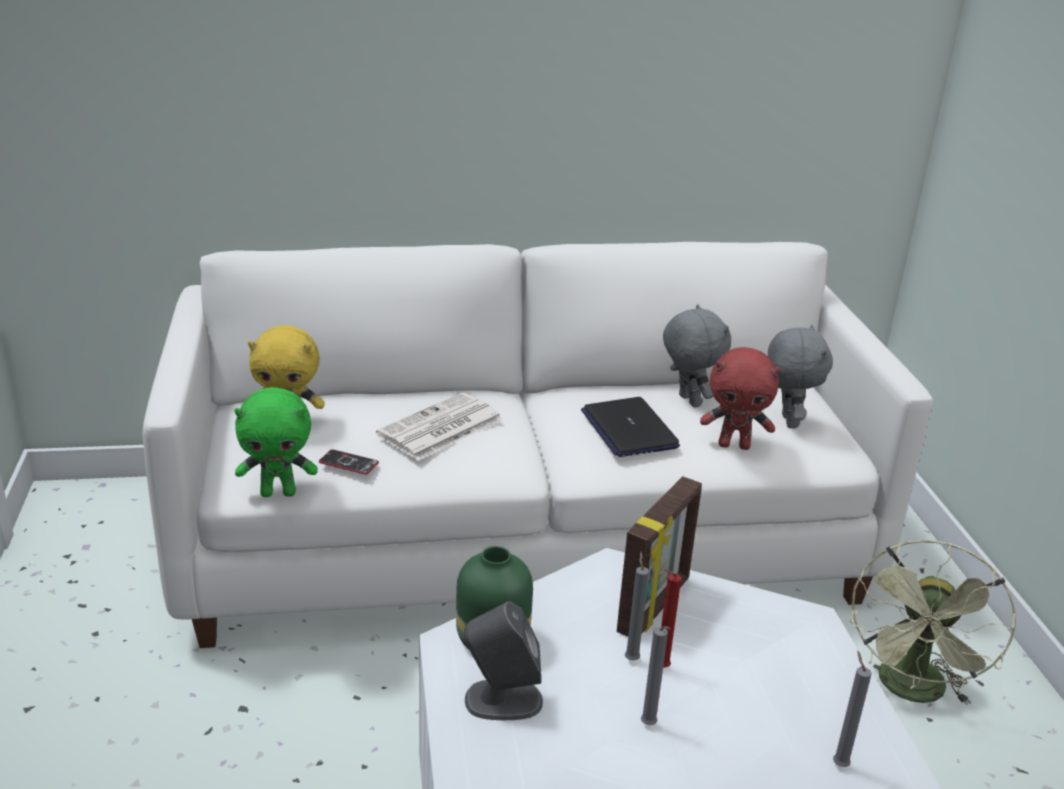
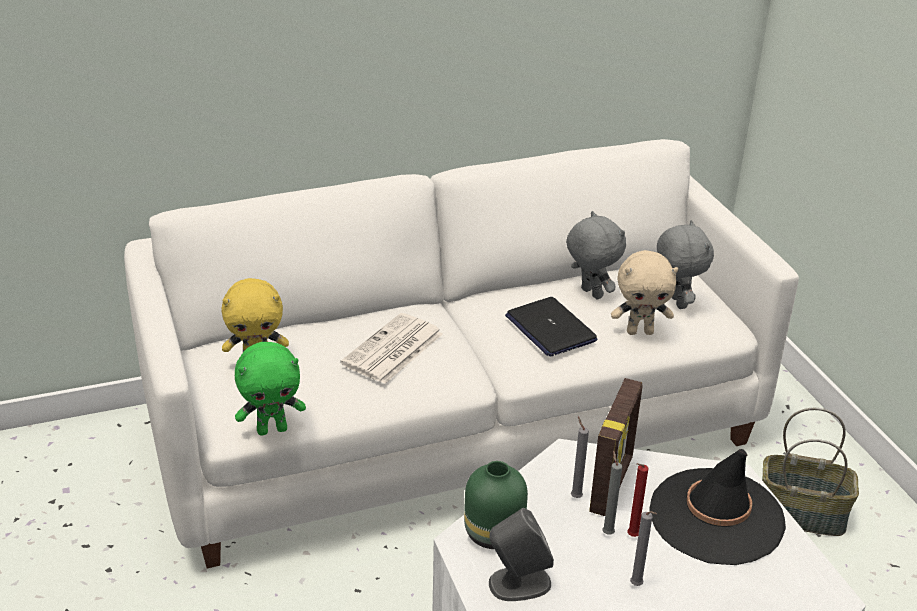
camera: 10 degrees left, 5 degrees up
phone [319,449,379,475] -> none
red plush toy [700,347,780,450] -> beige plush toy [611,250,678,335]
grey candle [833,650,872,767] -> grey candle moved to [571,417,589,498]
green fan [850,540,1017,705] -> basket [762,408,859,536]
none -> black hat [649,449,786,565]

